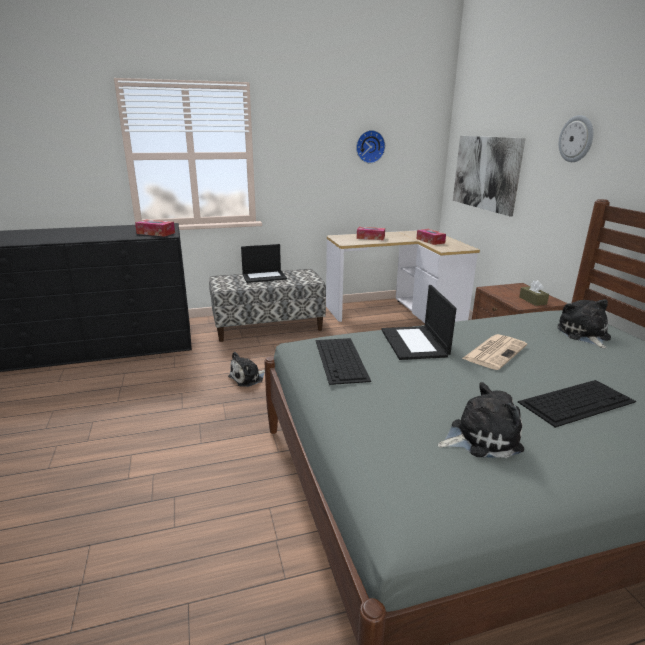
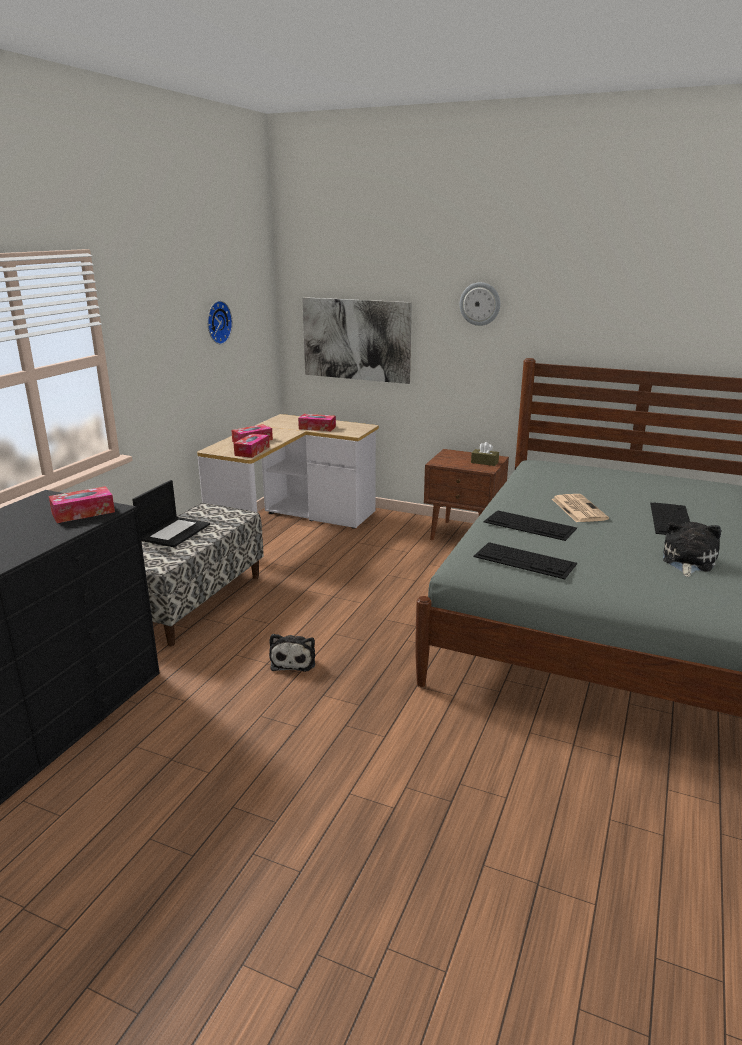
camera: 50 degrees left, 0 degrees up
laptop [381,285,457,360] -> keyboard [483,510,577,541]
plush toy [557,299,611,349] -> none
none -> tissue box [234,433,270,458]

